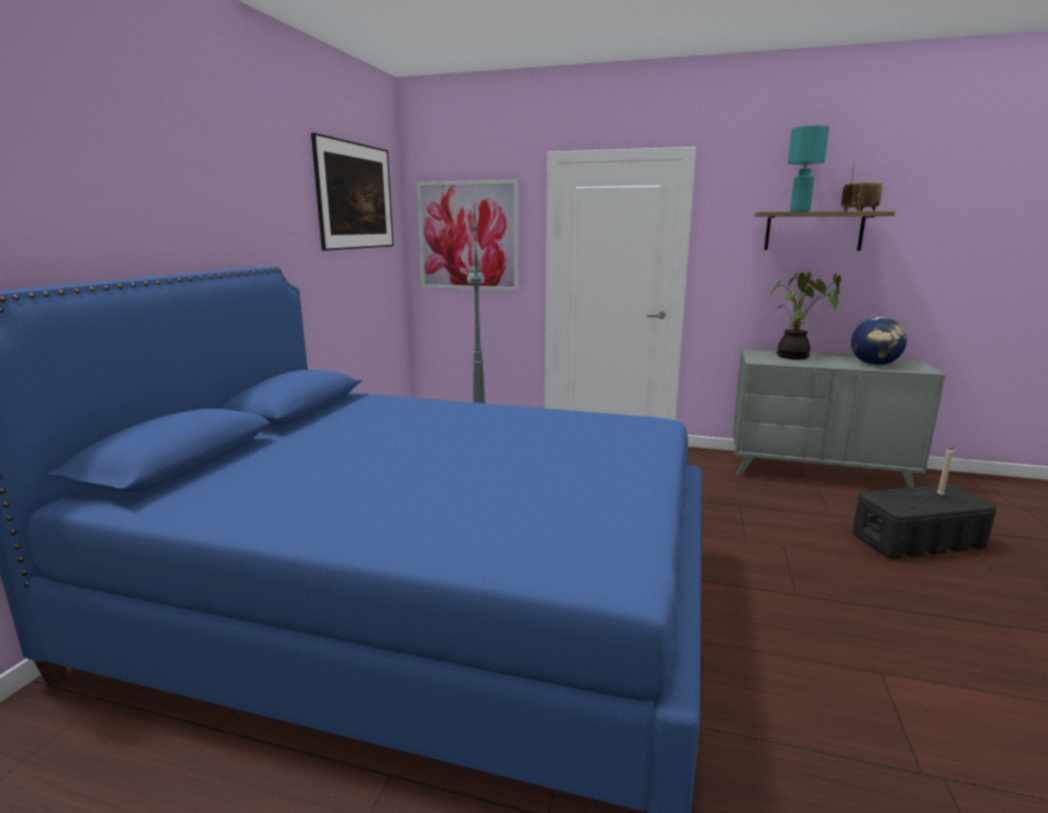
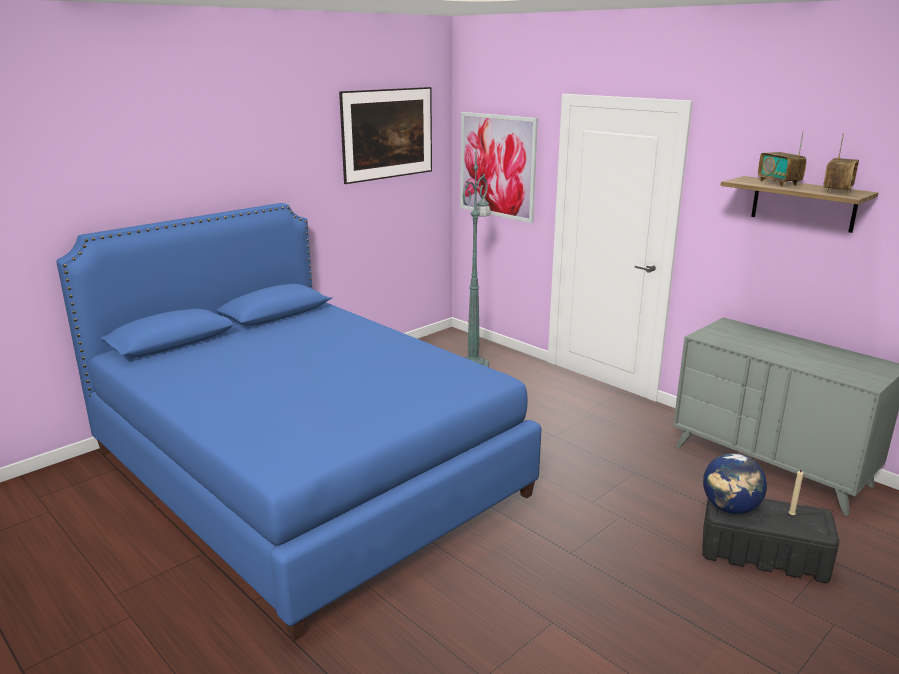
camera: 30 degrees right, 5 degrees up
potted plant [769,272,841,359] -> none
turquoise table lamp [788,125,829,212] -> radio [758,131,807,187]
globe [851,317,907,366] -> globe moved to [703,453,767,514]

